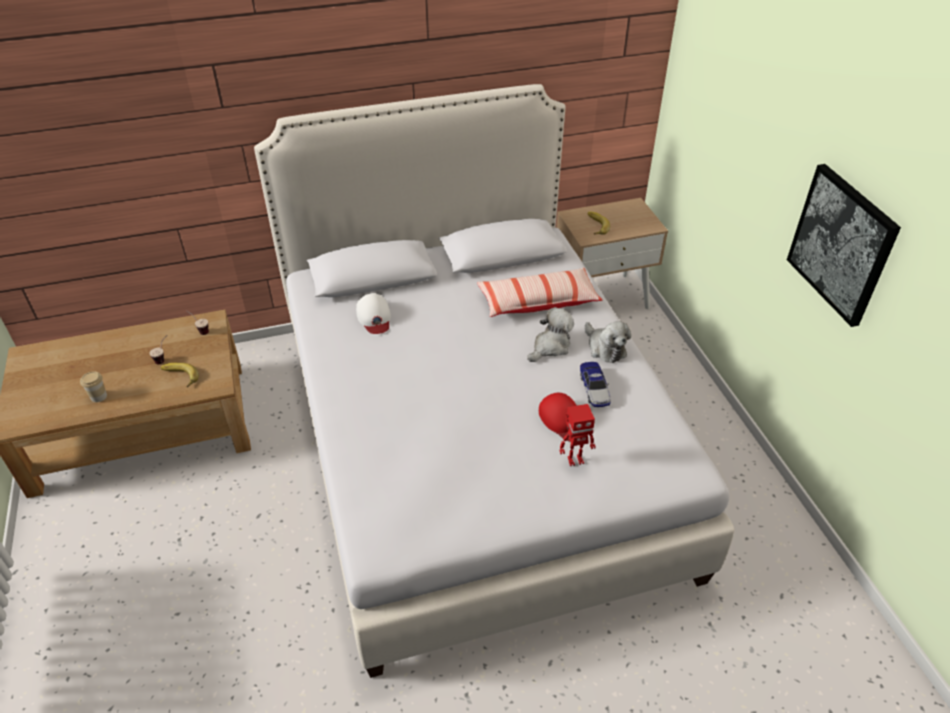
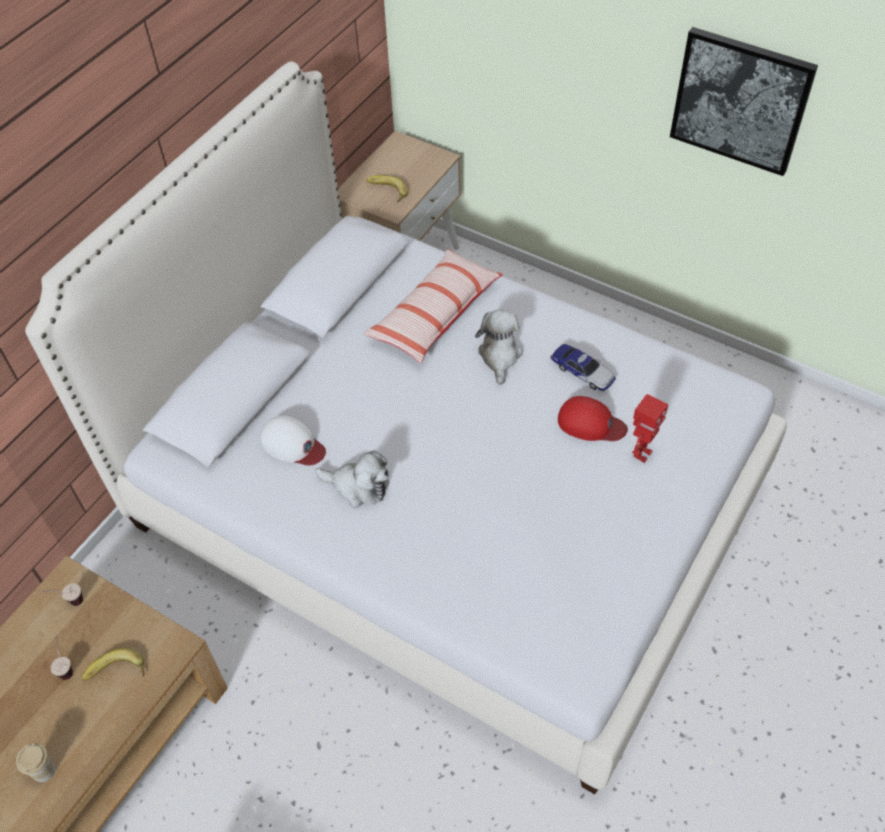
camera: 40 degrees left, 10 degrees up
plush toy [585,321,631,363] -> plush toy moved to [315,450,389,508]

